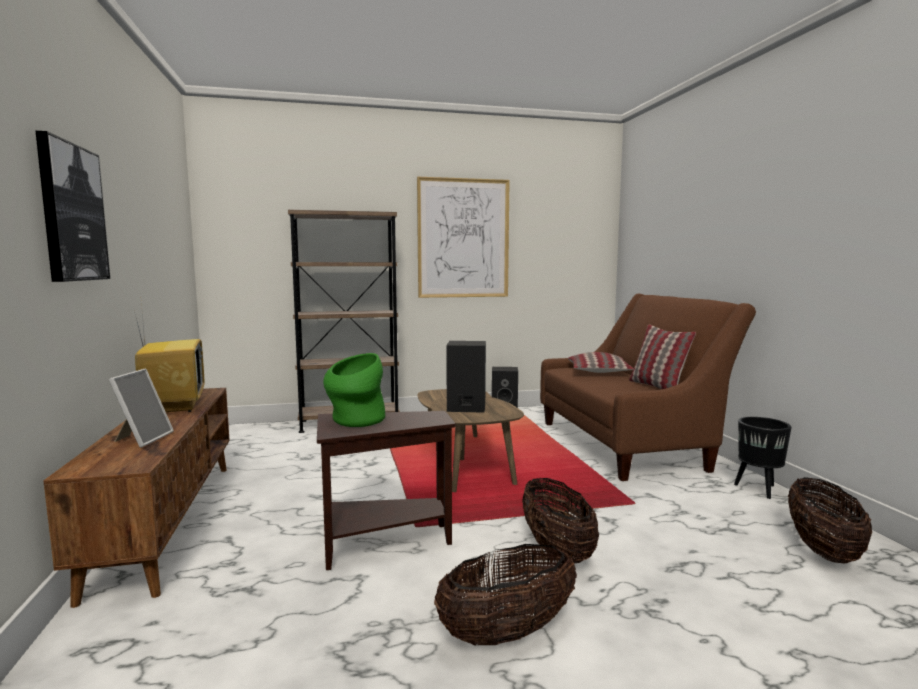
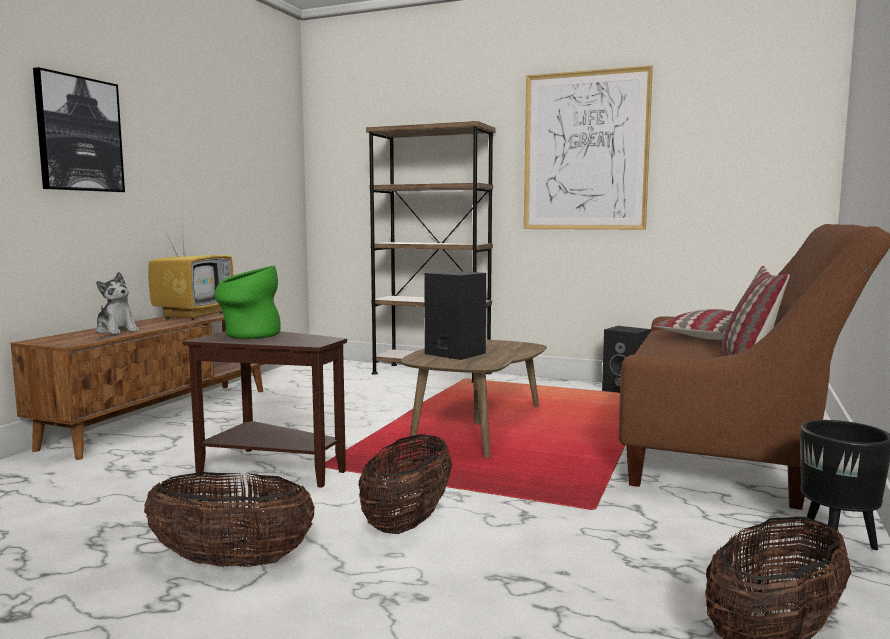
camera: 35 degrees right, 0 degrees up
picture frame [109,369,174,448] -> plush toy [96,272,139,334]

